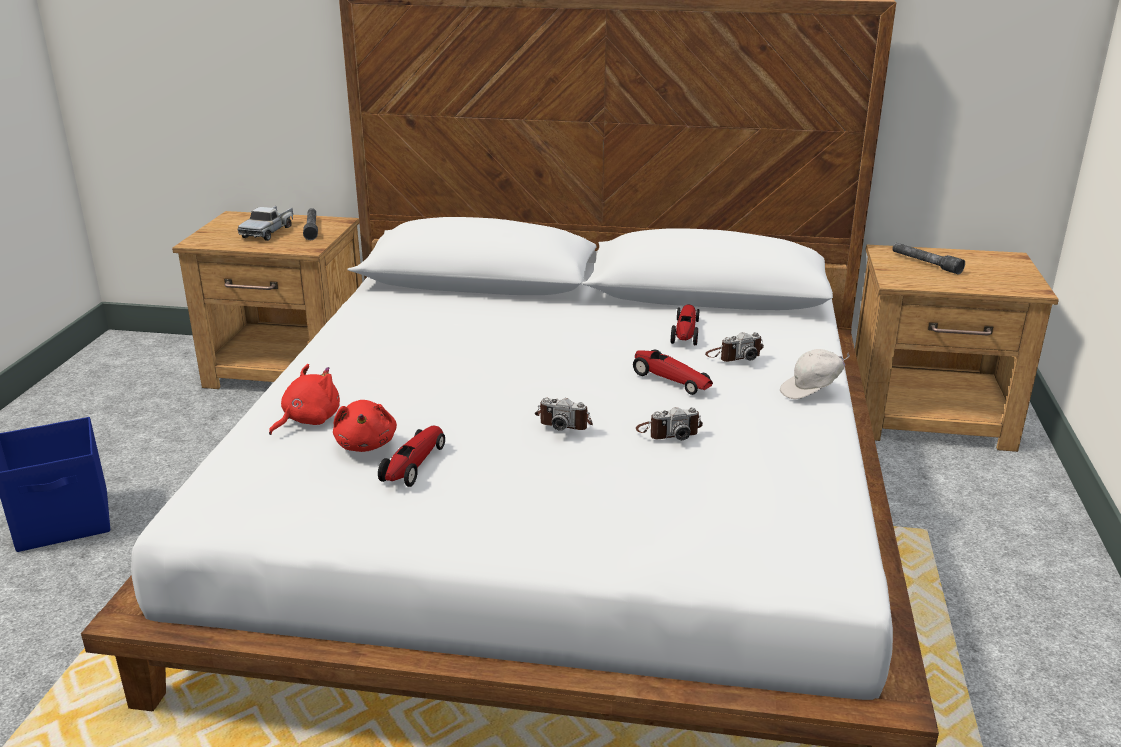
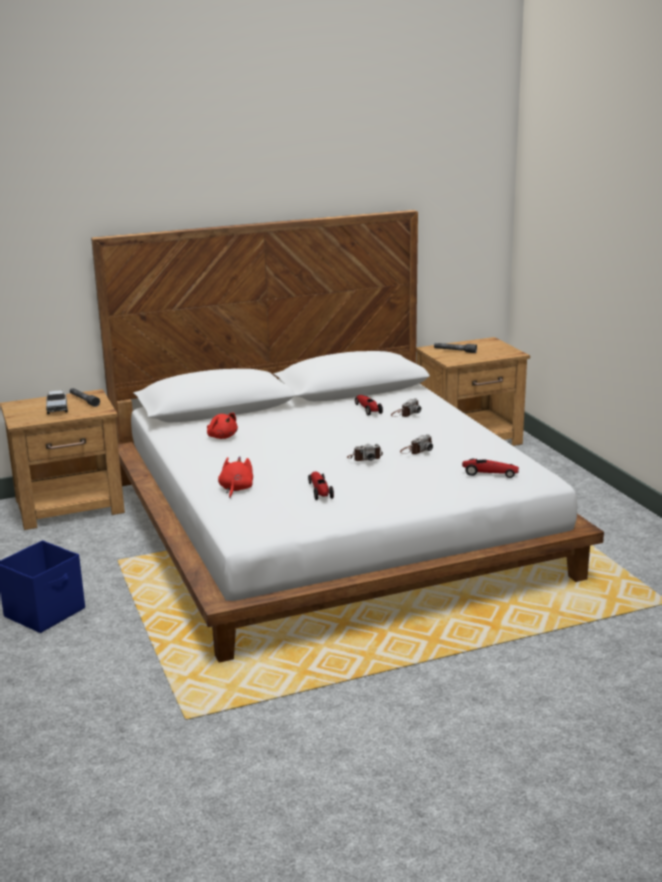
camera: 30 degrees left, 5 degrees down
red plush toy [333,400,397,452] -> red plush toy moved to [207,413,238,439]
toy car [633,350,713,395] -> toy car moved to [462,459,519,478]
white cap [780,349,850,399] -> none

